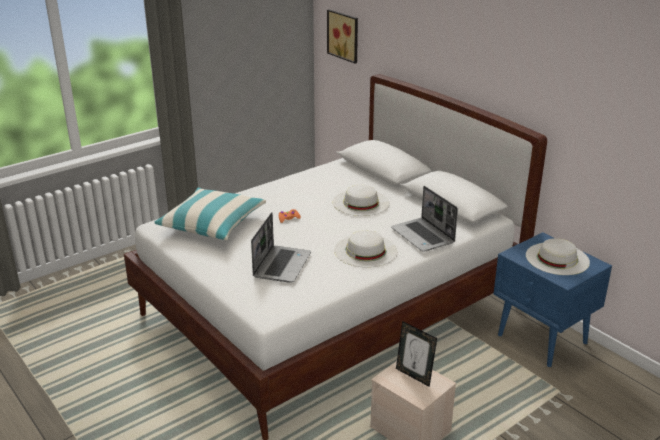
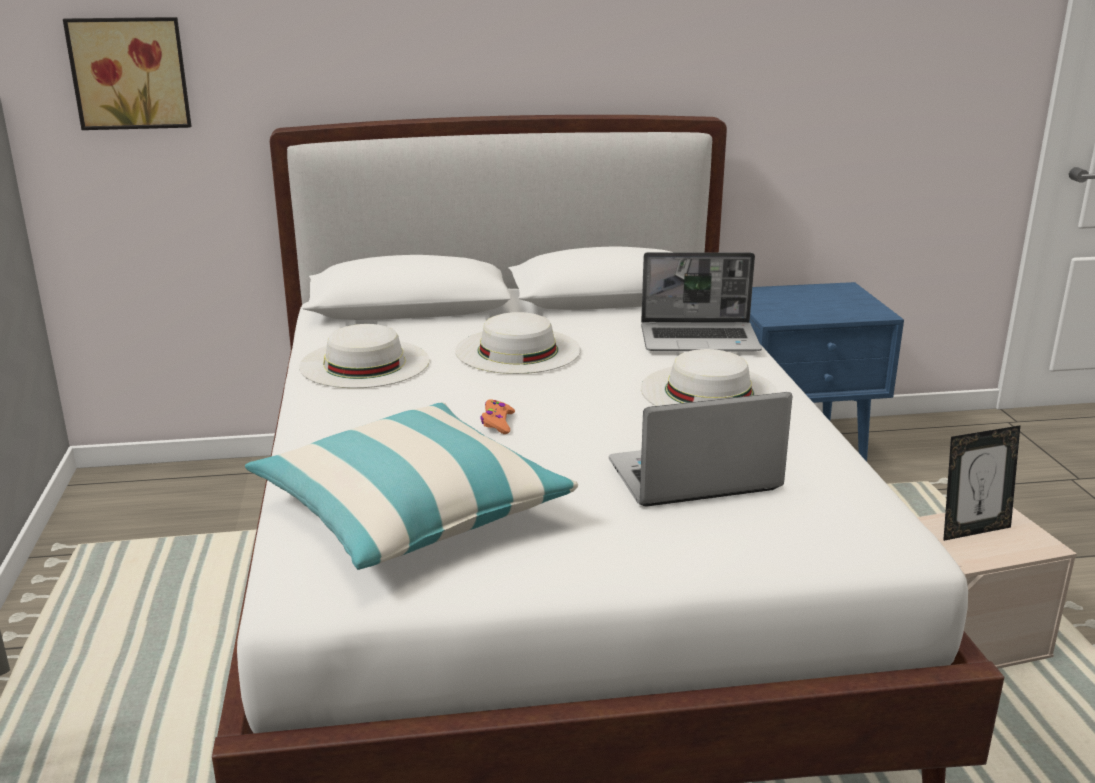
camera: 60 degrees left, 5 degrees down
laptop [251,212,311,282] -> laptop turned 60 degrees counterclockwise [609,392,792,506]
white hat [526,238,590,275] -> white hat moved to [299,324,429,388]

